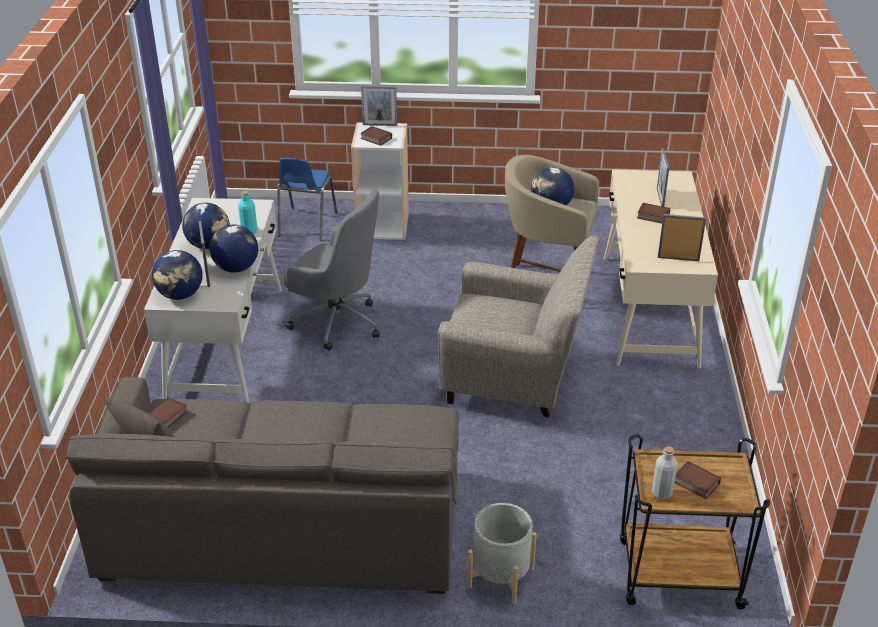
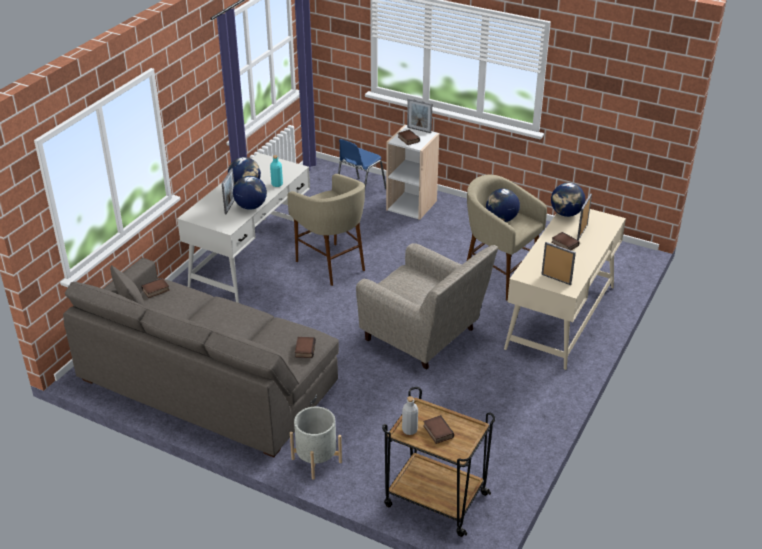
camera: 25 degrees right, 0 degrees up
globe [152,250,203,300] -> globe moved to [551,183,585,217]
grey office chair [284,191,380,350] -> beige stool [287,174,365,286]
none -> book [295,337,316,358]

